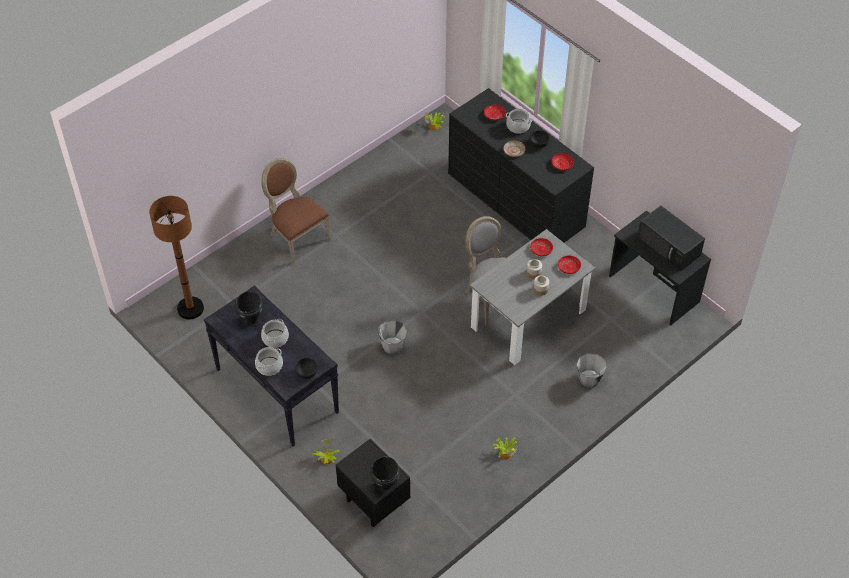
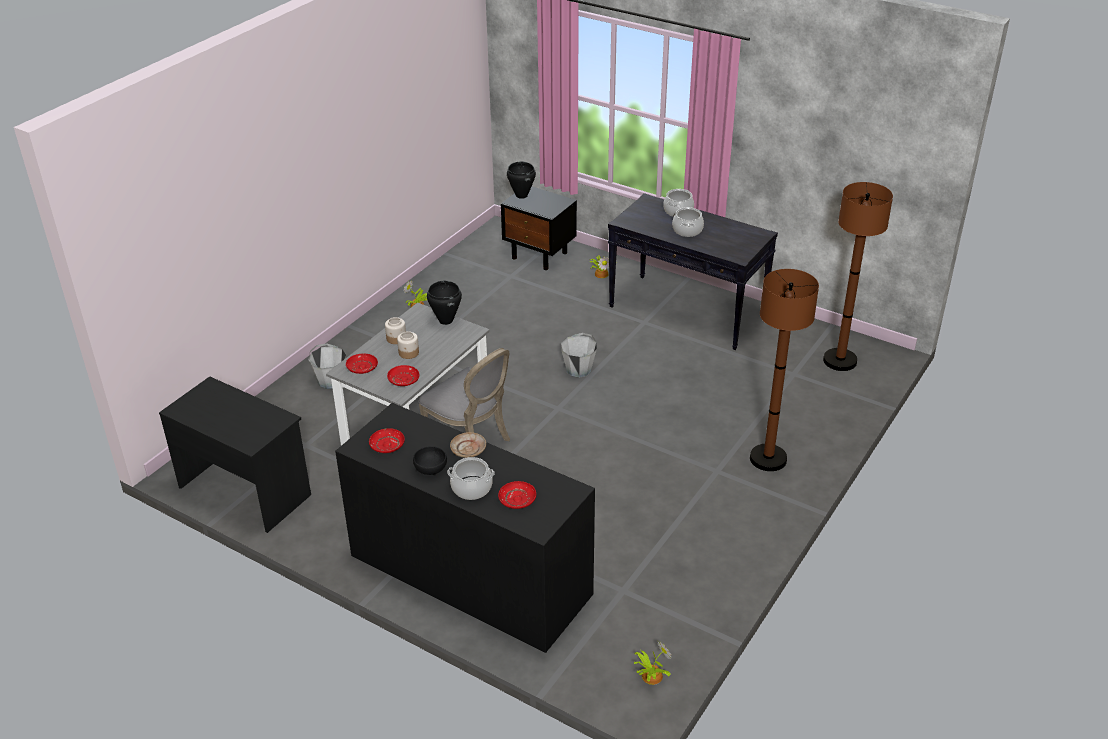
camera: 165 degrees right, 15 degrees down
black cooking pot [235,291,263,324] -> black cooking pot moved to [427,281,462,325]
brown chair [261,158,332,264] -> brown floor lamp [750,269,819,471]
black bowl [295,358,318,379] -> none
black microwave [637,206,705,271] -> none

